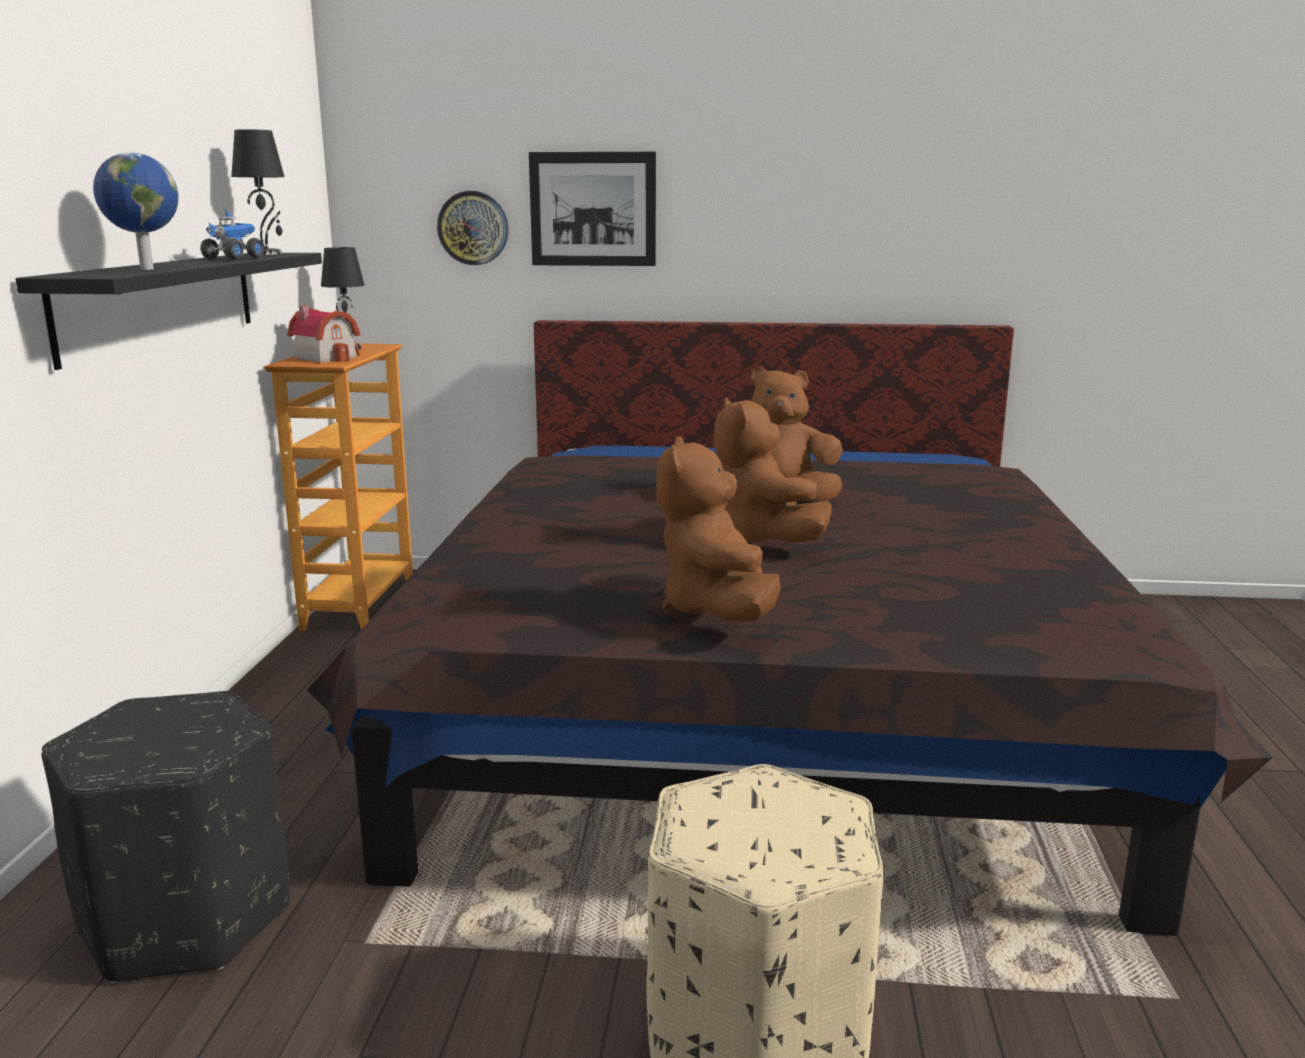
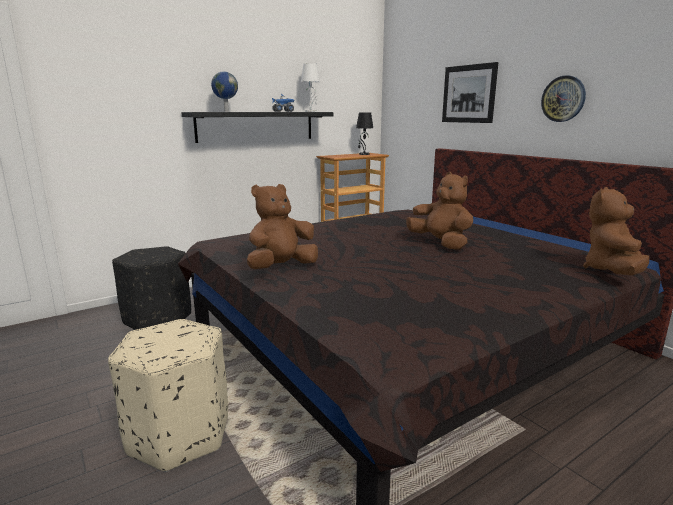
camera: 50 degrees right, 0 degrees up
black table lamp [231,129,284,255] -> white table lamp [301,63,320,112]
toy house [287,305,361,363] -> none
wall clock [437,191,509,265] -> wall clock moved to [541,75,586,122]
brown plush toy [714,397,832,543] -> brown plush toy moved to [583,187,649,276]

